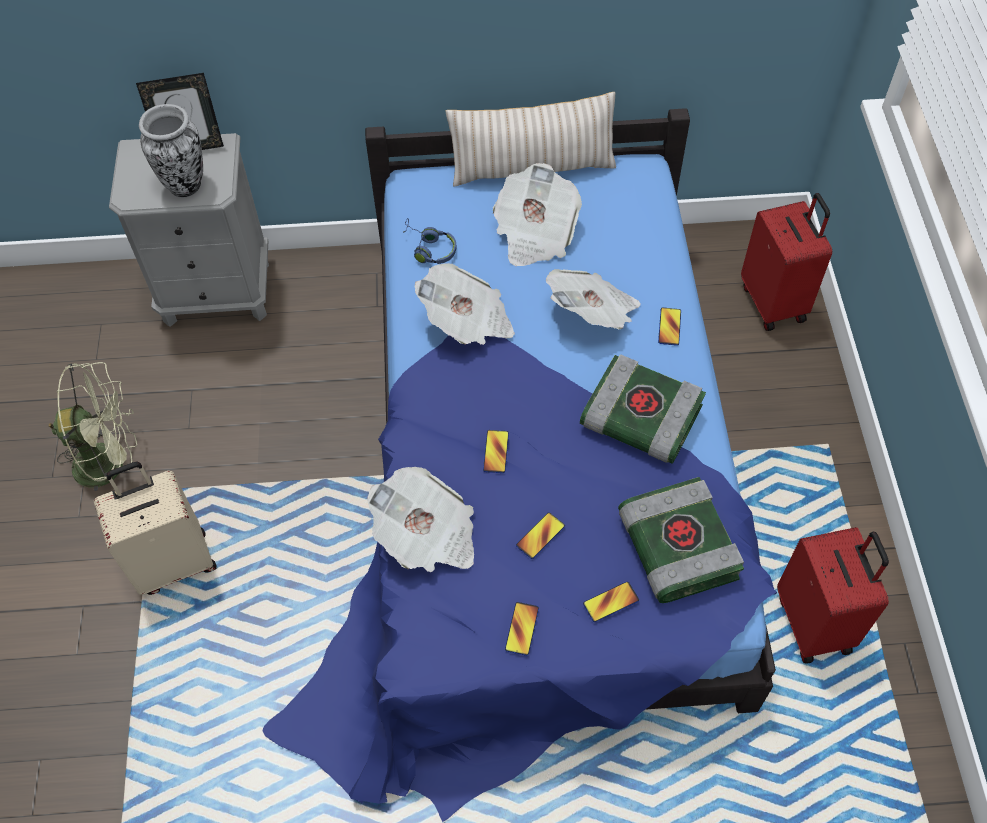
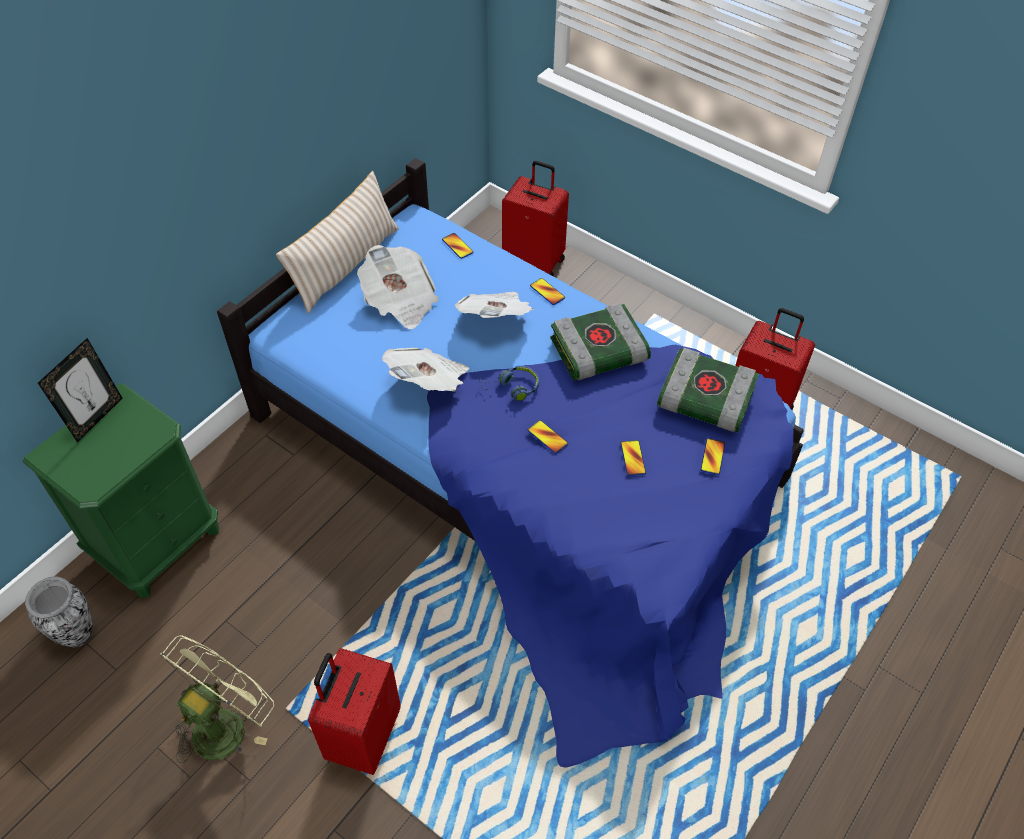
camera: 50 degrees left, 5 degrees down
beige suitcase [94,462,217,595] -> red suitcase [308,648,401,775]
grey nightstand [109,133,269,327] -> green nightstand [23,383,219,598]
vase [139,104,203,197] -> vase moved to [25,576,93,647]
newspaper [367,467,474,572] -> none
blue headphones [404,218,456,264] -> blue headphones moved to [479,366,539,401]
phone [505,602,539,656] -> phone moved to [442,233,474,259]

